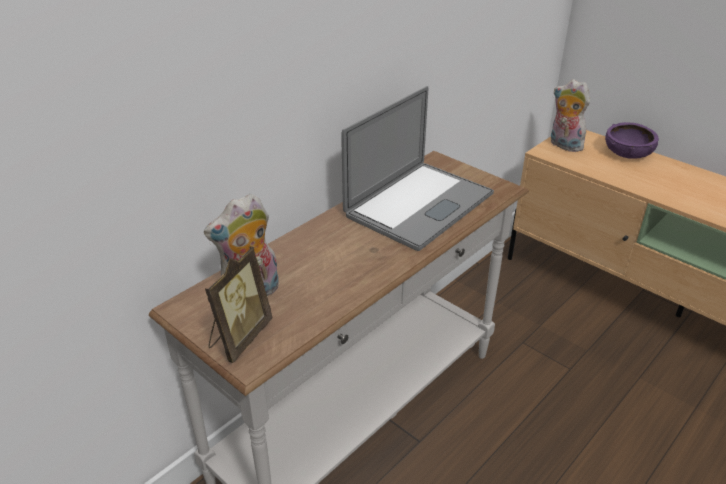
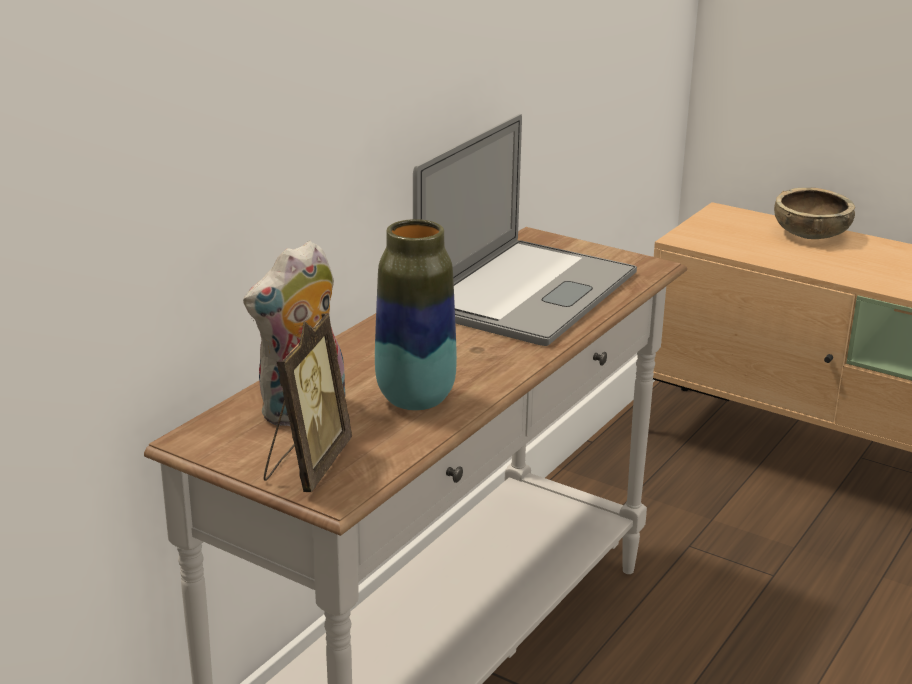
camera: 10 degrees left, 10 degrees down
plush toy [551,79,590,152] -> none
purple bowl [605,122,659,159] -> brown bowl [774,188,855,239]
none -> vase [375,219,457,411]

